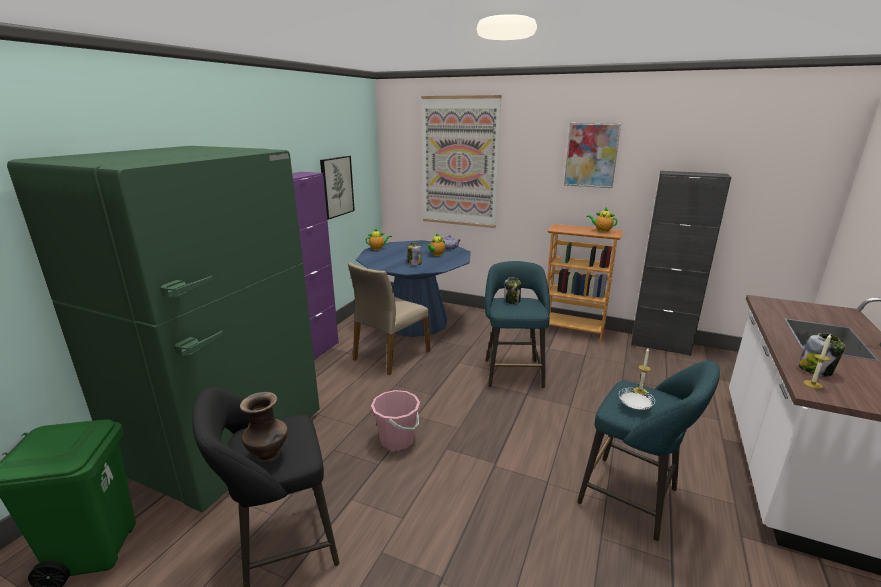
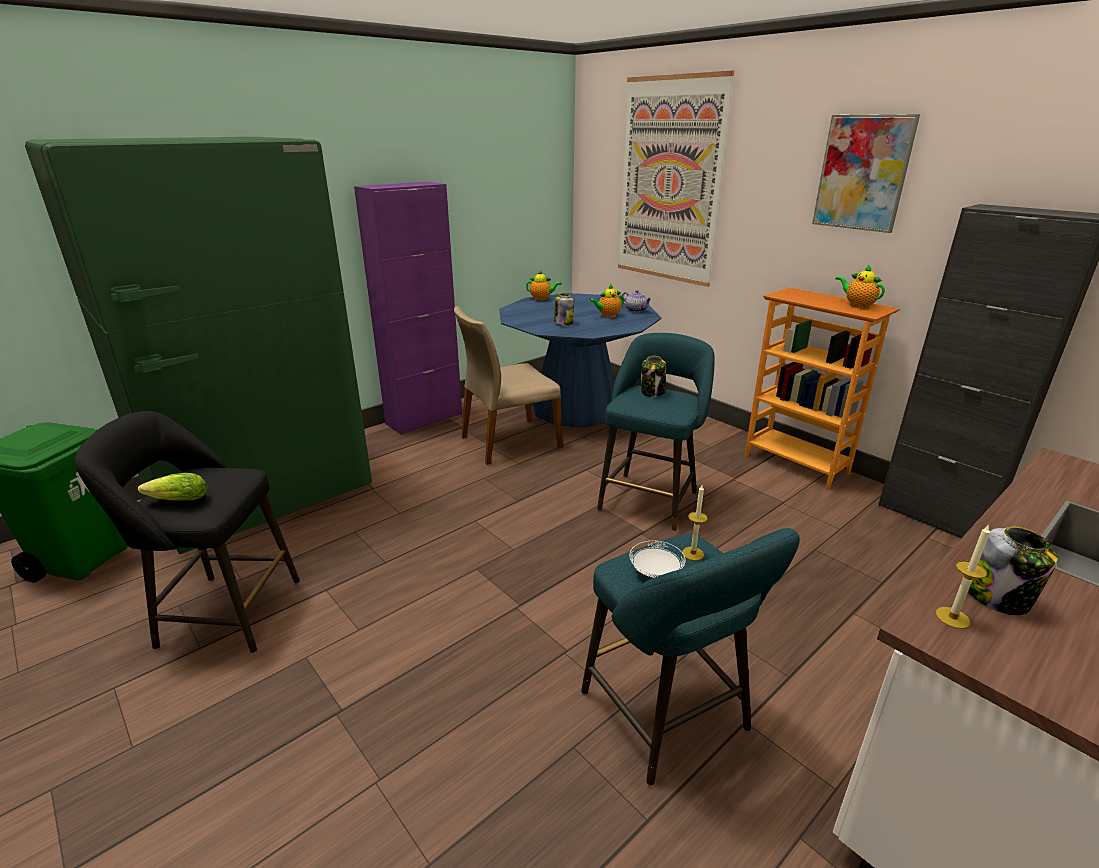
camera: 25 degrees right, 5 degrees up
brown vase [240,392,288,462] -> lettuce [138,473,207,500]
picture [320,156,355,220] -> none
pink bucket [371,390,420,450] -> none

